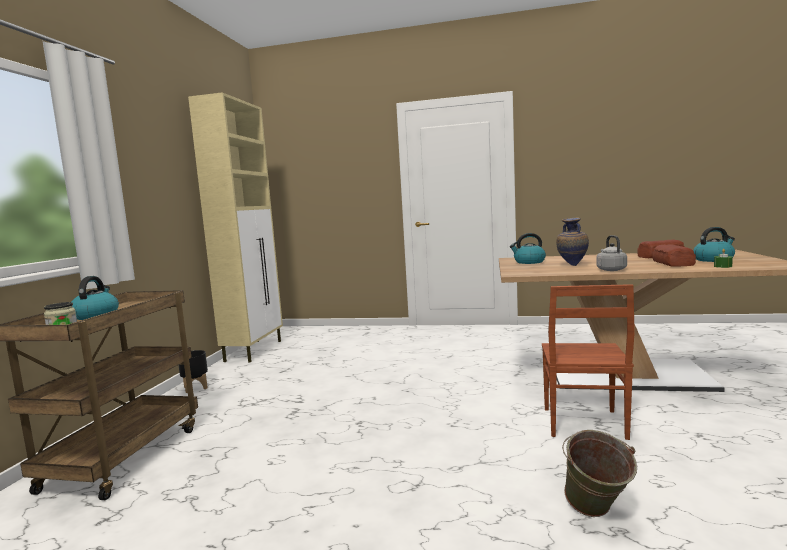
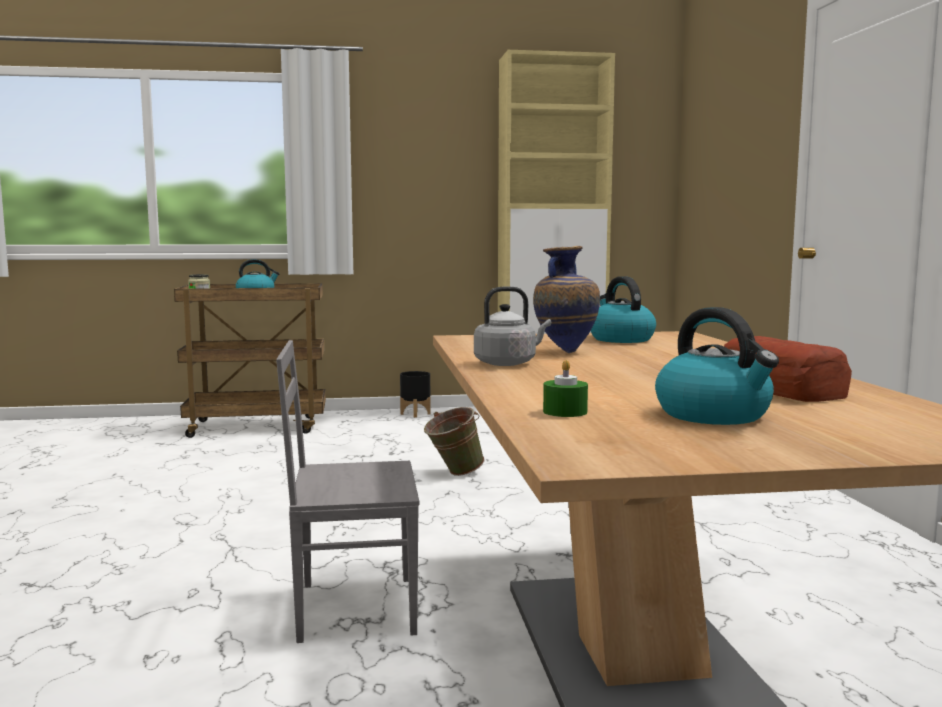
camera: 70 degrees right, 0 degrees up
brown chair [542,284,635,440] -> grey chair [276,340,419,643]
green bucket [562,430,637,517] -> green bucket moved to [424,407,485,476]
bread [652,244,696,267] -> none

